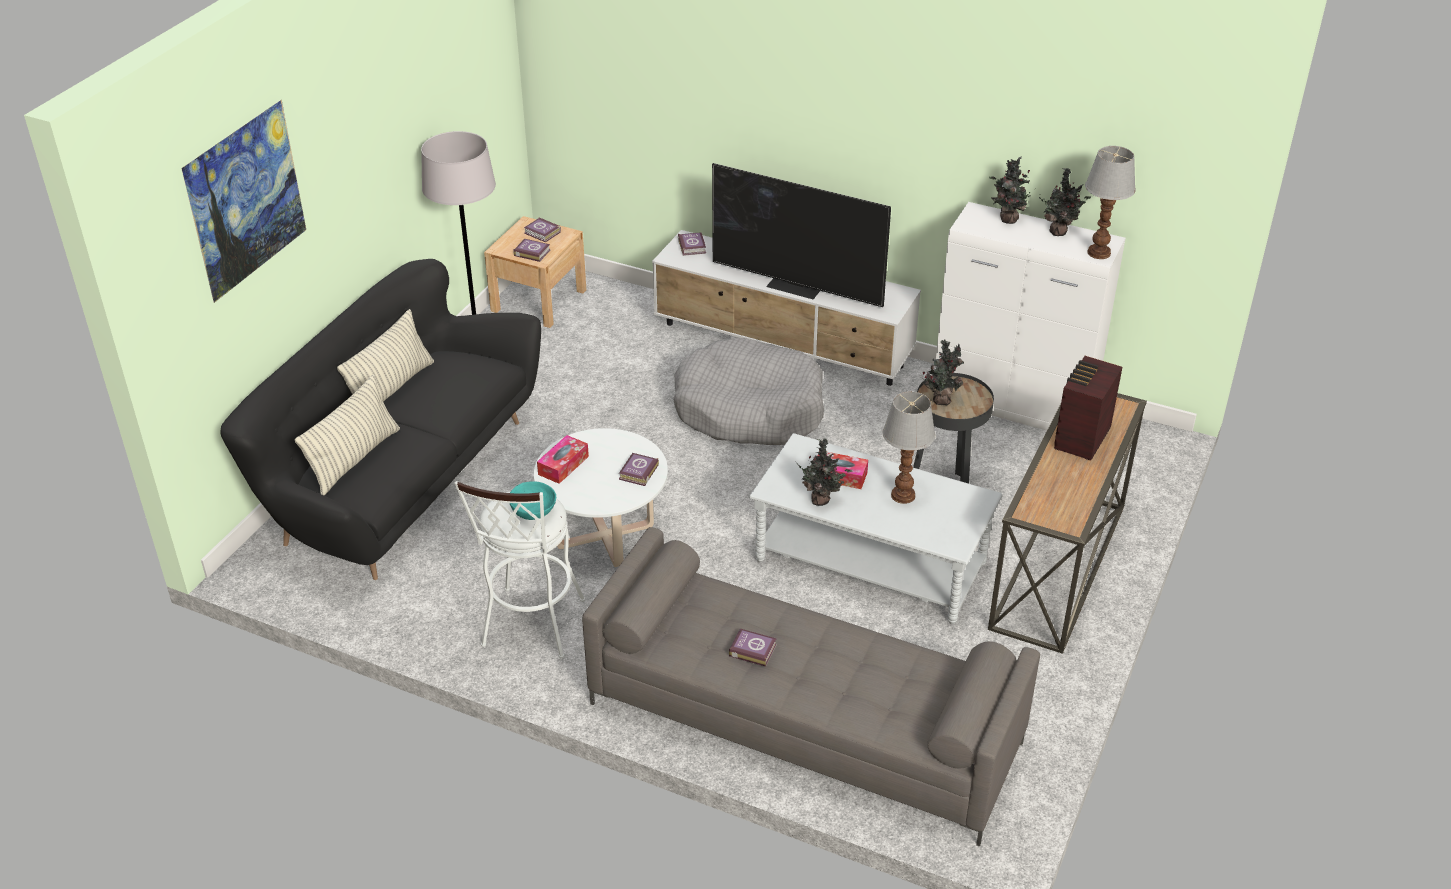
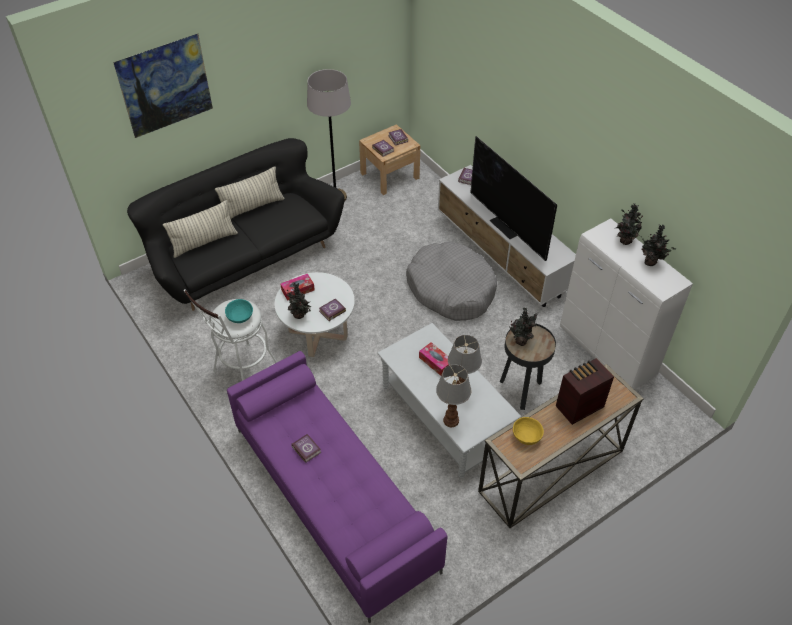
camera: 30 degrees right, 10 degrees up
grey sofa [582,527,1040,847] -> purple sofa [227,351,447,624]
potted plant [797,438,853,506] -> potted plant moved to [287,283,312,319]
table lamp [1085,146,1136,259] -> table lamp moved to [436,364,471,427]
none -> yellow bowl [513,417,544,445]

